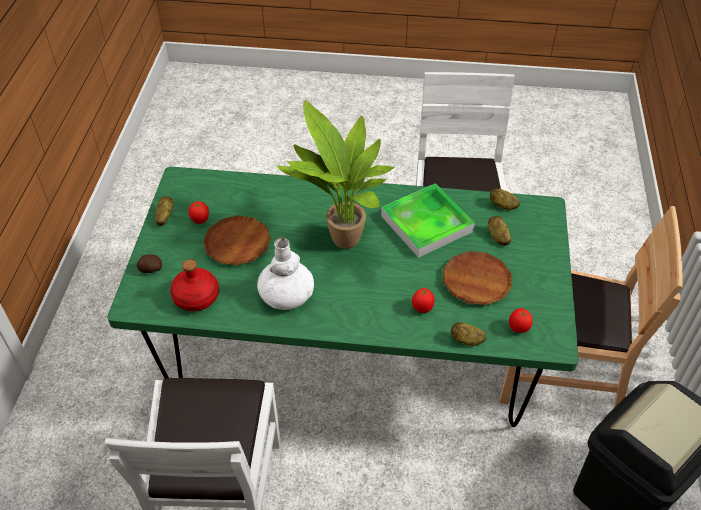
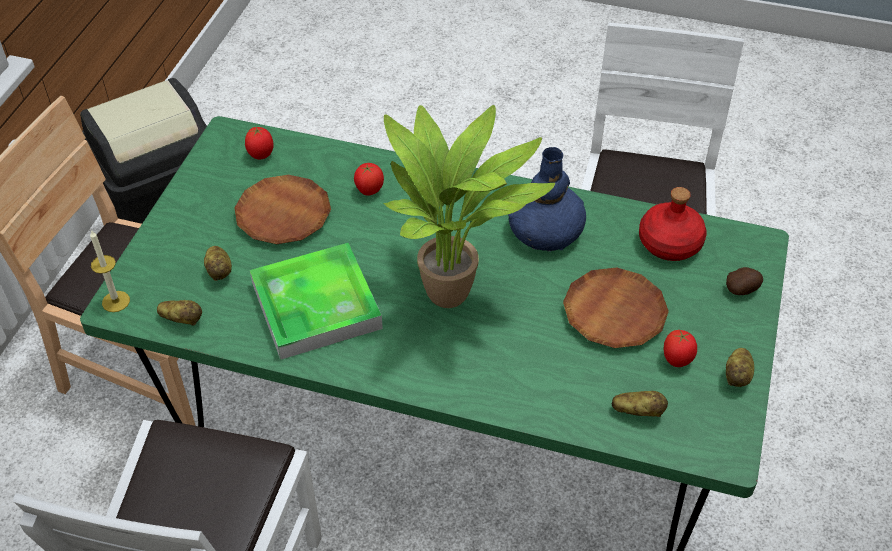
camera: 170 degrees left, 0 degrees up
white vase [257,237,314,310] -> blue vase [508,147,586,252]
potato [451,322,486,346] -> potato moved to [612,391,668,417]
none -> candle [90,231,130,312]

